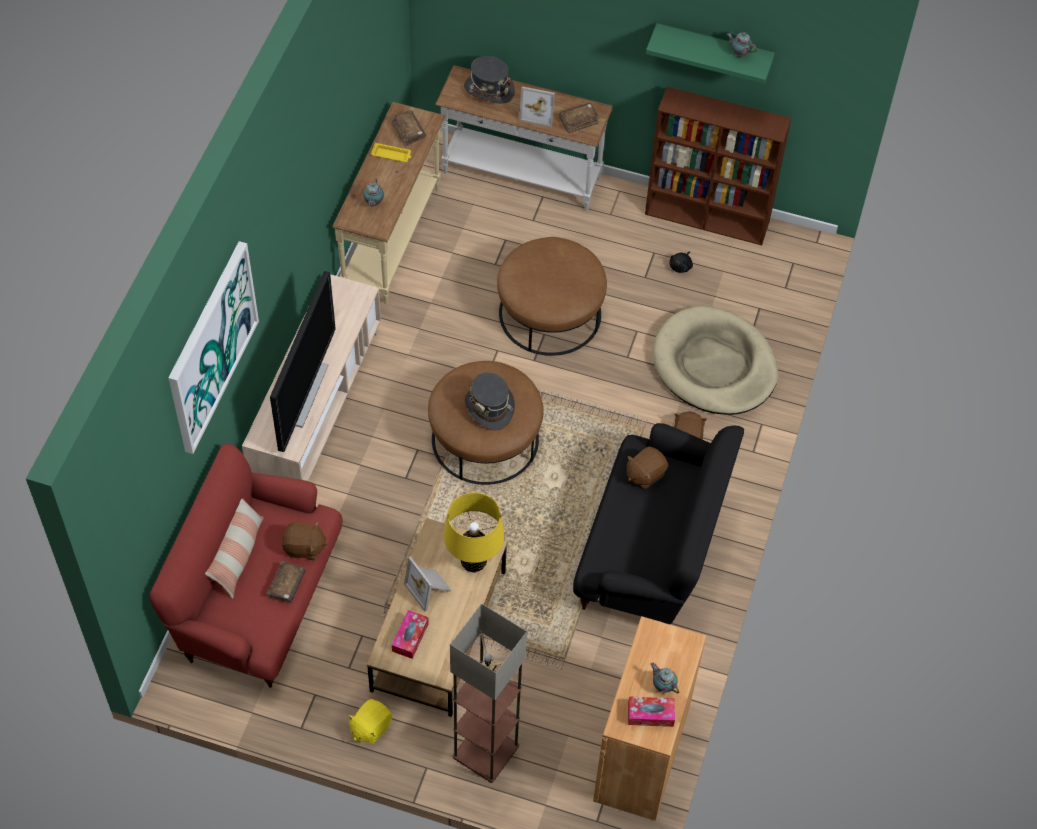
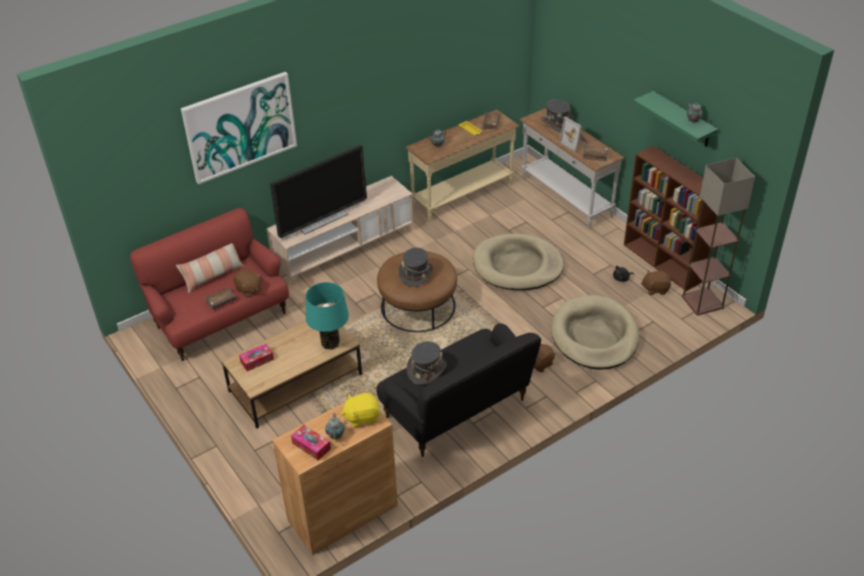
camera: 40 degrees right, 15 degrees down
yellow plush toy [348,699,392,745] -> yellow plush toy moved to [341,393,380,428]
picture frame [404,557,451,612] -> none
yellow table lamp [444,492,504,573] -> turquoise table lamp [306,282,349,350]
floor lamp [450,603,527,783] -> floor lamp moved to [682,158,755,316]
brown ottoman [497,237,607,356] -> beige dog bed [473,234,564,290]
brown plush toy [627,447,668,489] -> brown plush toy moved to [641,270,671,295]
none -> grey hat [407,341,446,385]

